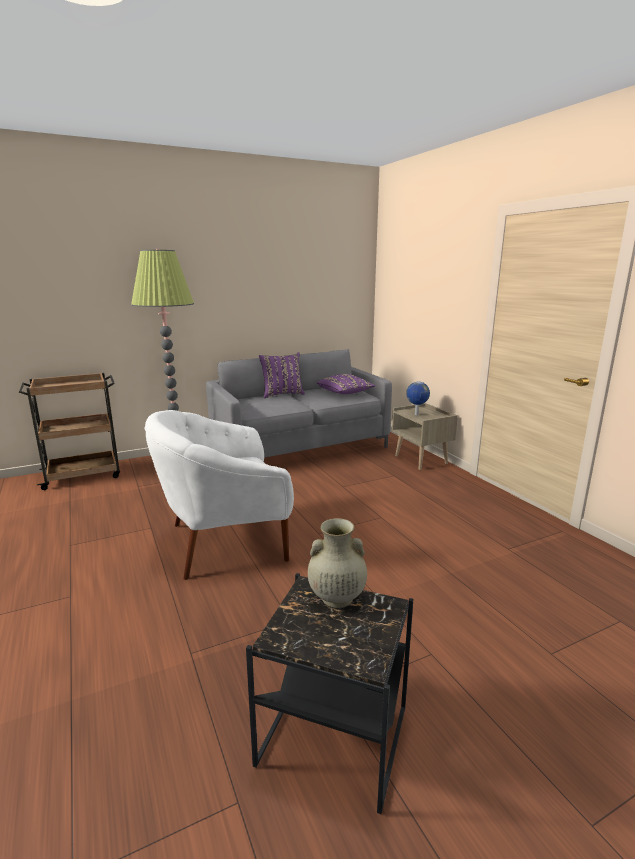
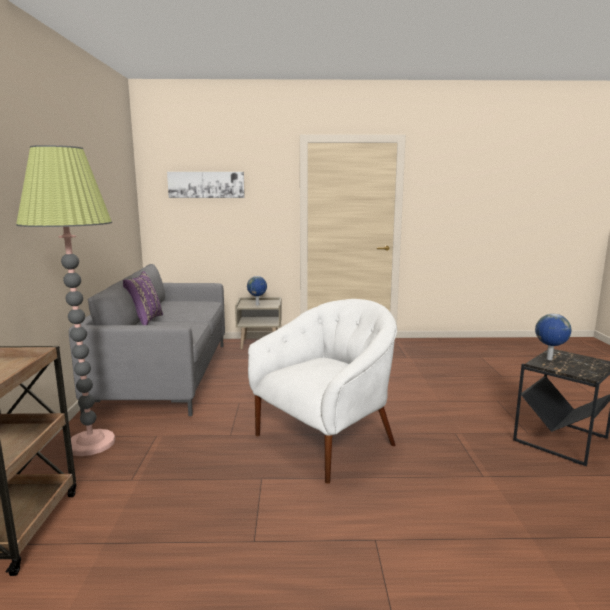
camera: 65 degrees left, 5 degrees down
white armchair [144,410,294,580] -> white armchair turned 135 degrees counterclockwise [248,299,397,484]
beige vase [308,518,367,608] -> globe [535,314,571,360]
purple pillow [317,374,376,394] -> none
none -> picture [167,172,245,198]

